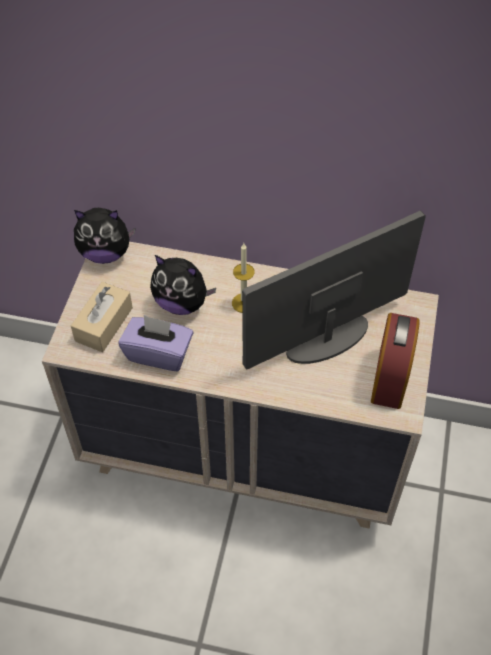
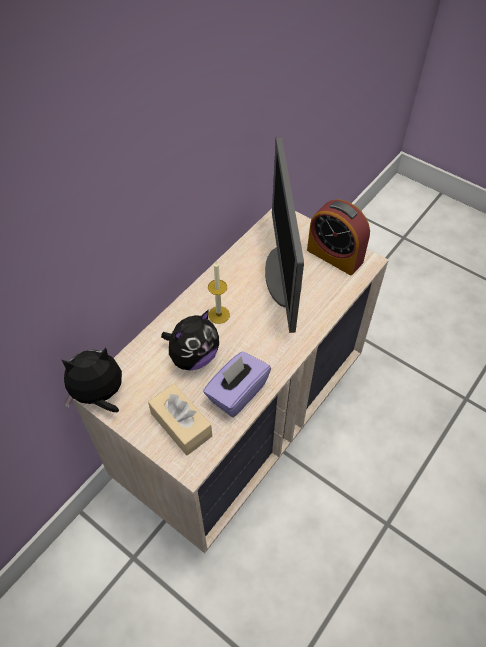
camera: 65 degrees left, 0 degrees up
plush toy [74,208,135,264] -> plush toy turned 135 degrees counterclockwise [62,348,122,412]

